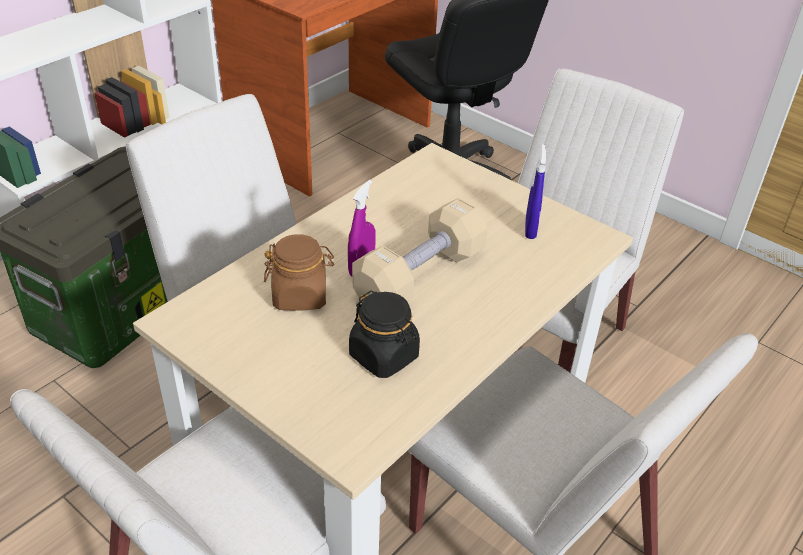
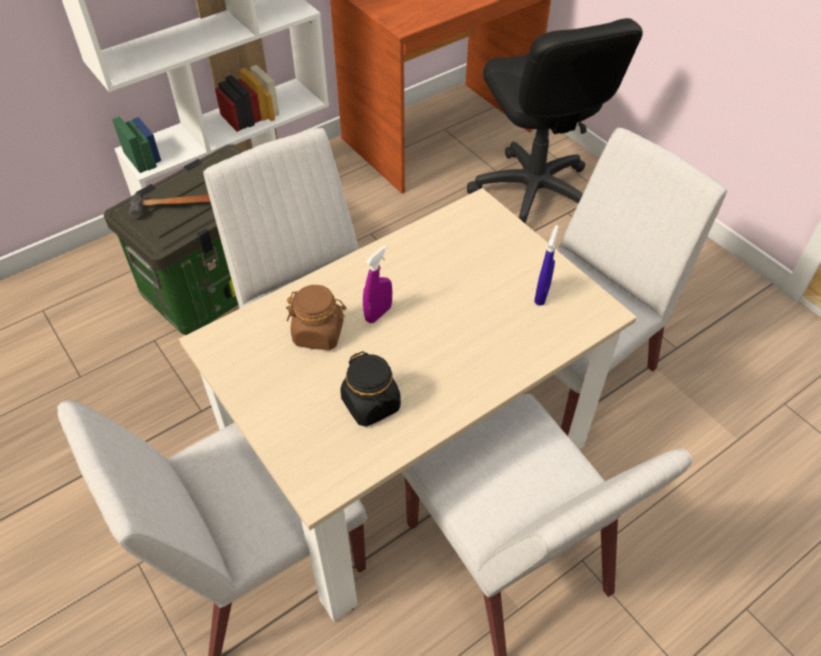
camera: 15 degrees right, 10 degrees up
beige dumbbell [352,198,488,301] -> none
none -> hammer [129,193,210,219]

